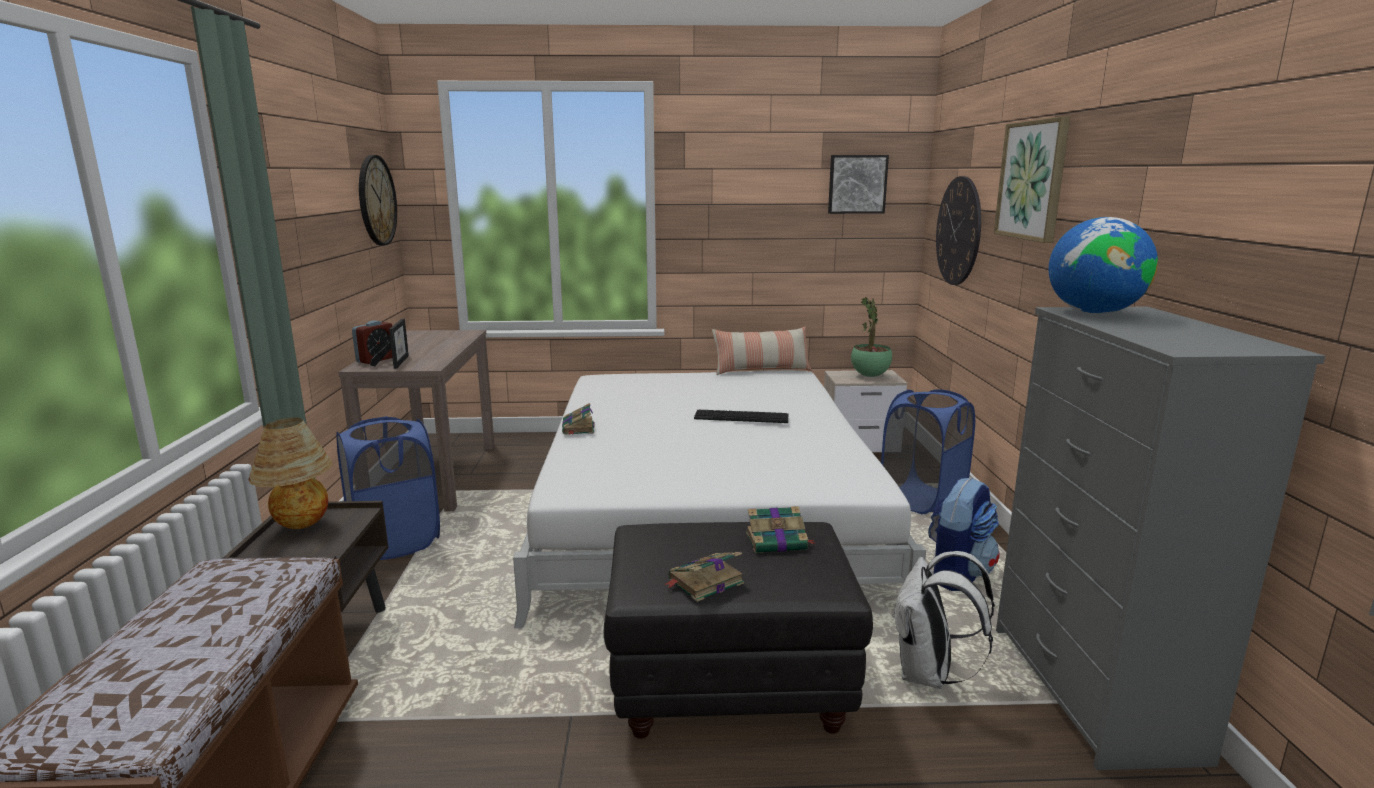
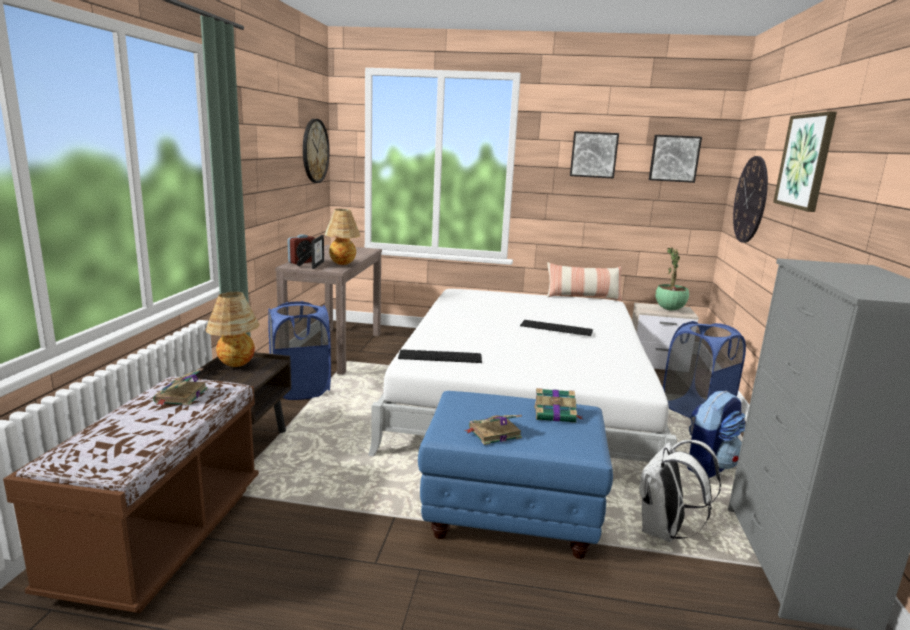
camera: 10 degrees right, 0 degrees up
book [562,403,595,435] -> book moved to [153,368,208,406]
black ottoman [603,522,873,739] -> blue ottoman [418,391,613,559]
globe [1049,217,1158,314] -> none
none -> table lamp [325,209,361,265]
none -> keyboard [398,349,482,363]
none -> picture [570,131,619,179]

